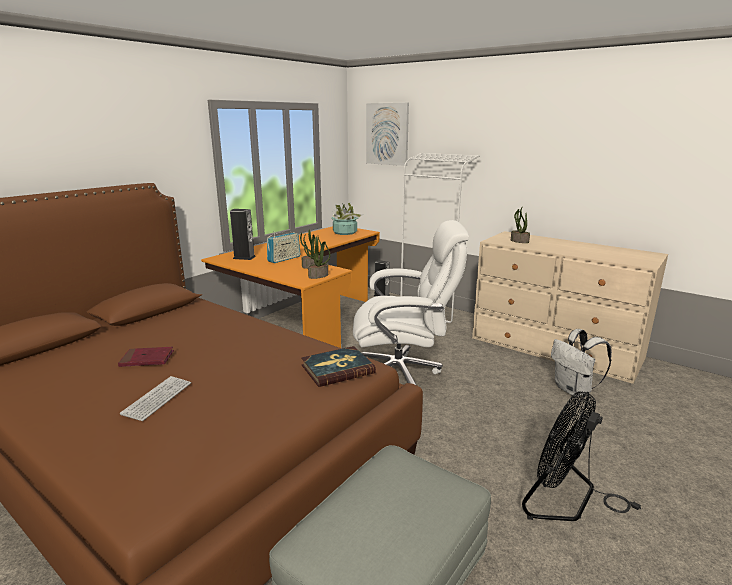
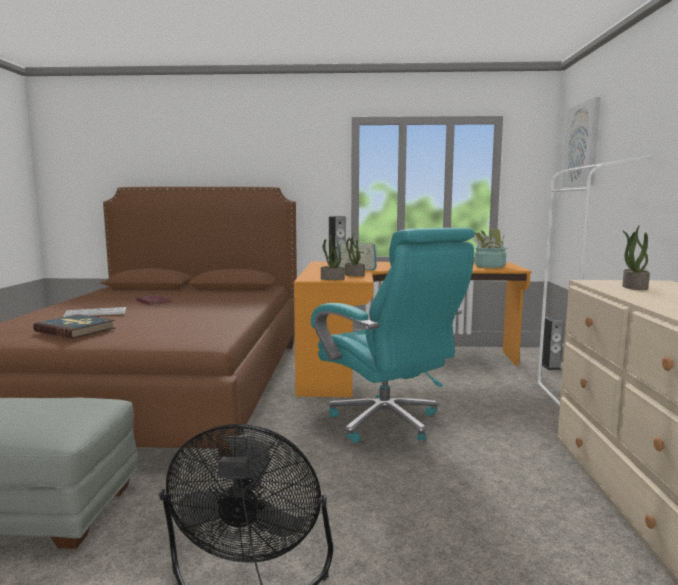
camera: 55 degrees right, 10 degrees down
book [301,346,376,387] -> book moved to [33,314,115,339]
white office chair [353,220,469,385] -> turquoise office chair [311,228,475,443]
white backpack [551,329,612,397] -> none

